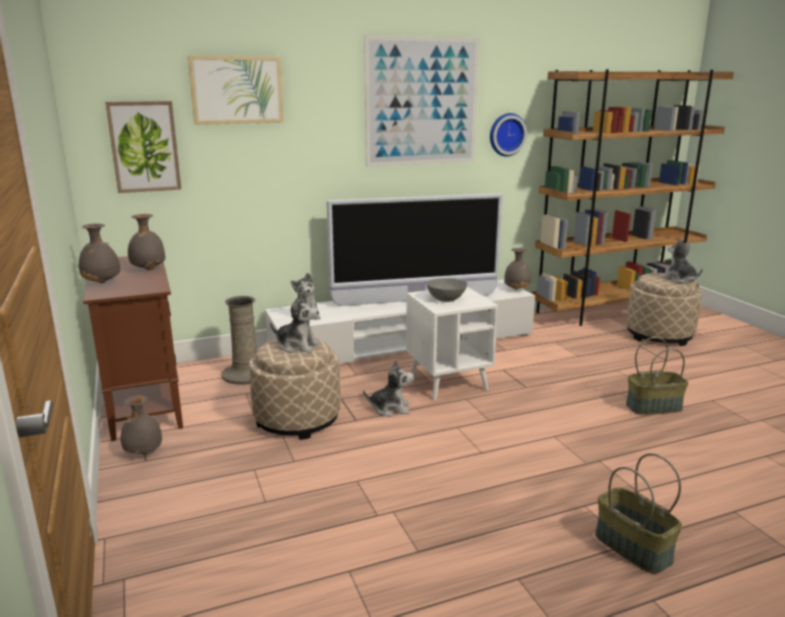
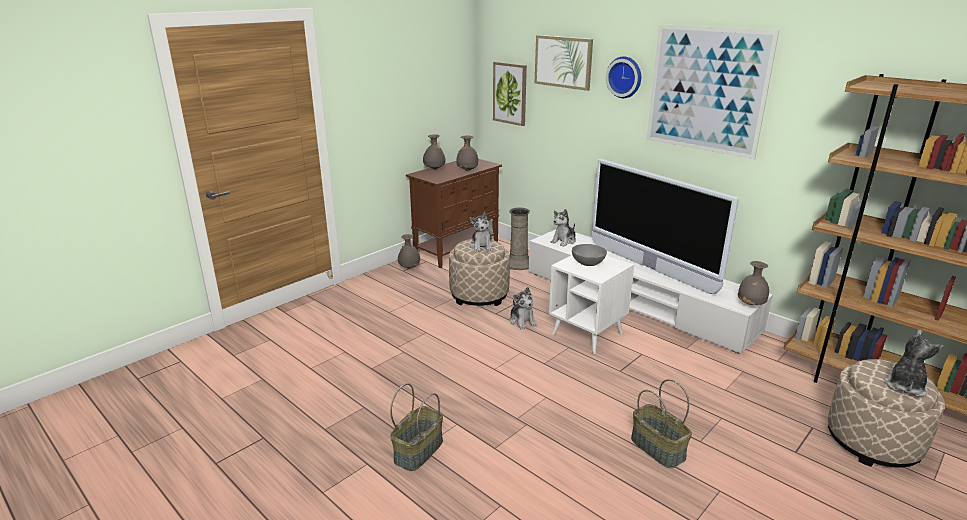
camera: 65 degrees right, 5 degrees up
wall clock [490,113,527,157] -> wall clock moved to [606,57,641,98]

